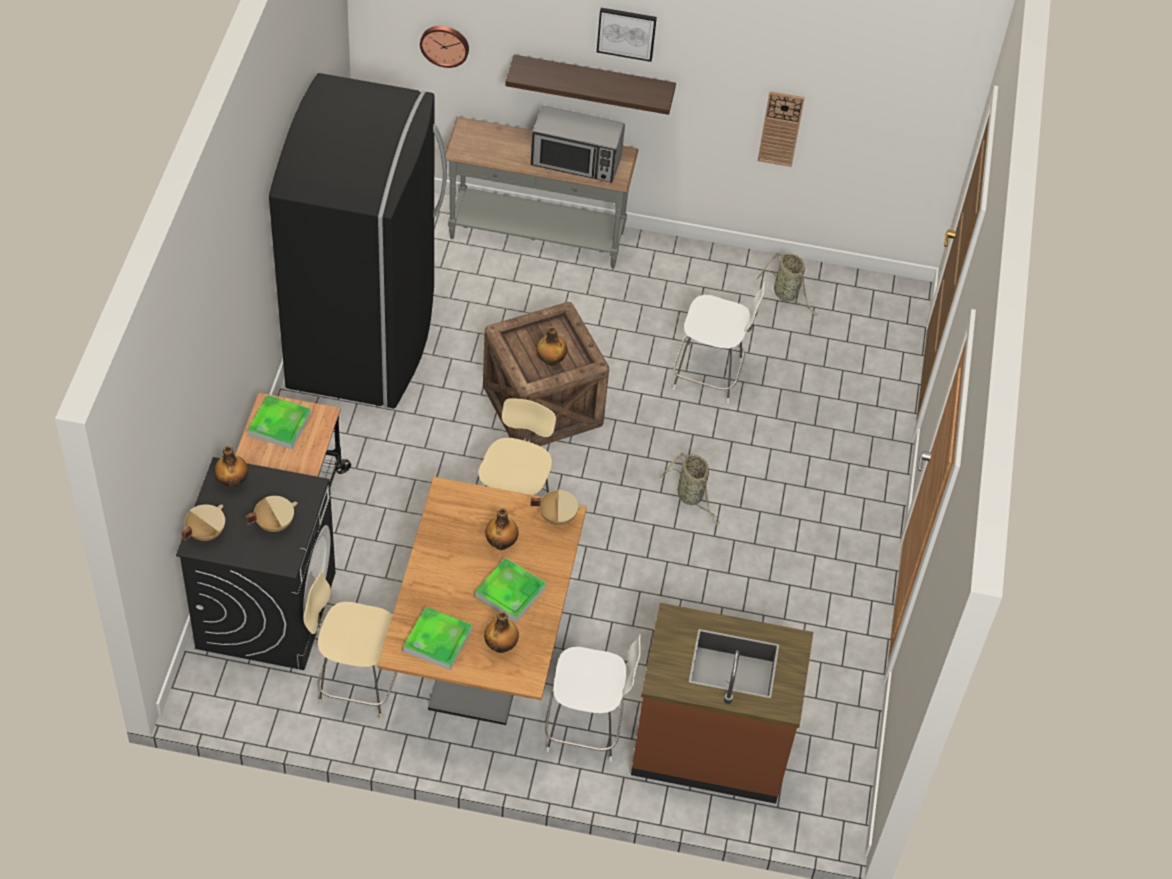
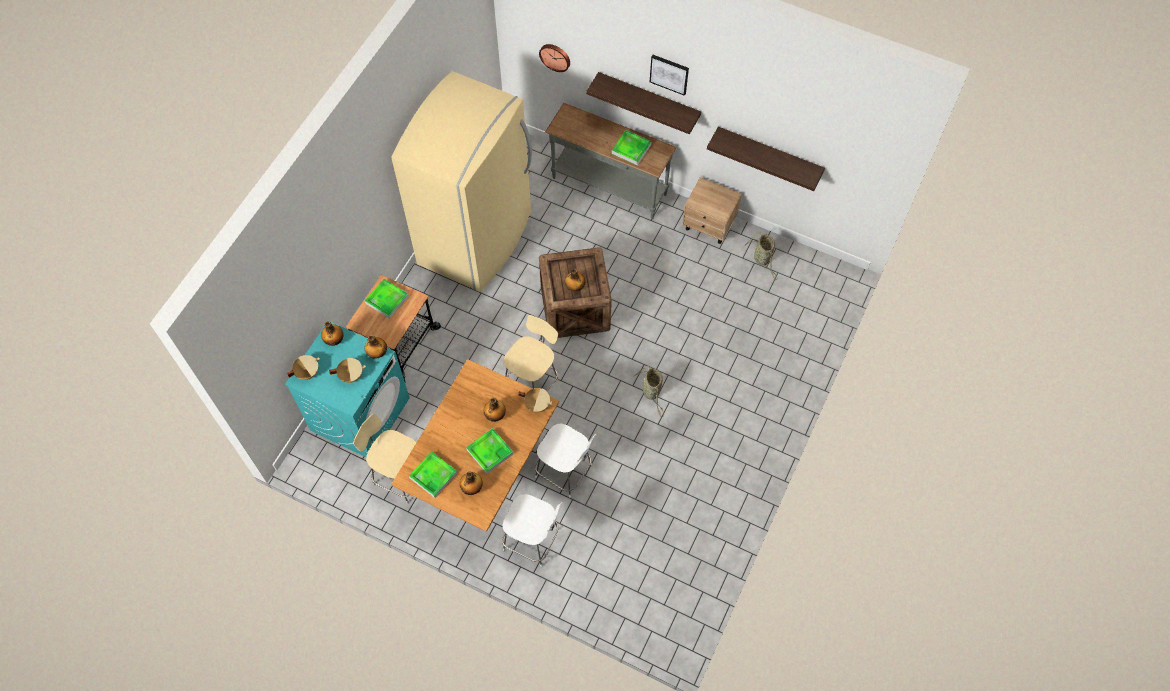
camera: 20 degrees right, 10 degrees up
black washing machine [176,457,335,670] -> turquoise washing machine [285,321,410,457]
black fridge [269,73,447,408] -> beige fridge [391,71,532,292]
microwave [531,106,625,183] -> tray [612,130,651,165]
brown counter [631,603,813,804] -> none
white chair [673,282,765,404] -> white chair moved to [535,424,597,498]
wall clock [758,91,805,167] -> shelf [707,127,825,191]
none -> bottle [365,335,387,359]
none -> beige nightstand [682,177,742,244]

